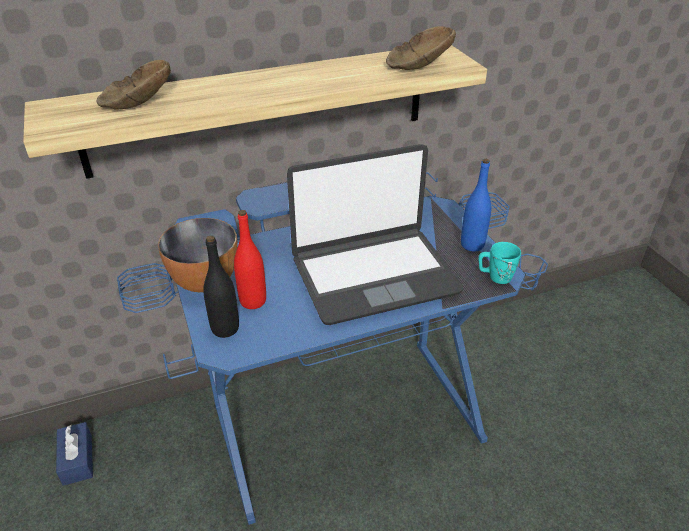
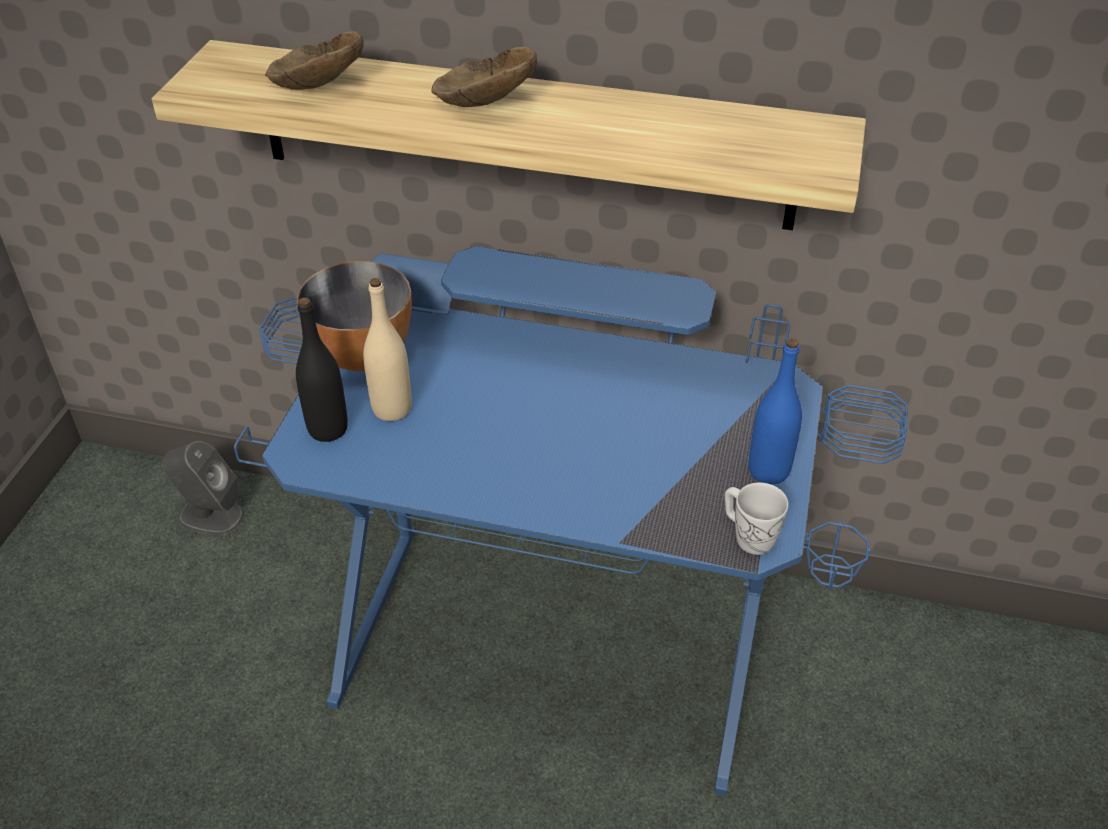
camera: 35 degrees right, 5 degrees up
blue tissue box [56,422,93,486] -> grey speaker [161,441,245,535]
red bottle [234,210,266,309] -> beige bottle [363,278,412,421]
laptop [287,144,463,325] -> none
brown bowl [386,26,456,70] -> brown bowl moved to [431,47,537,107]
turquoise mug [478,242,521,284] -> white mug [725,483,788,555]

